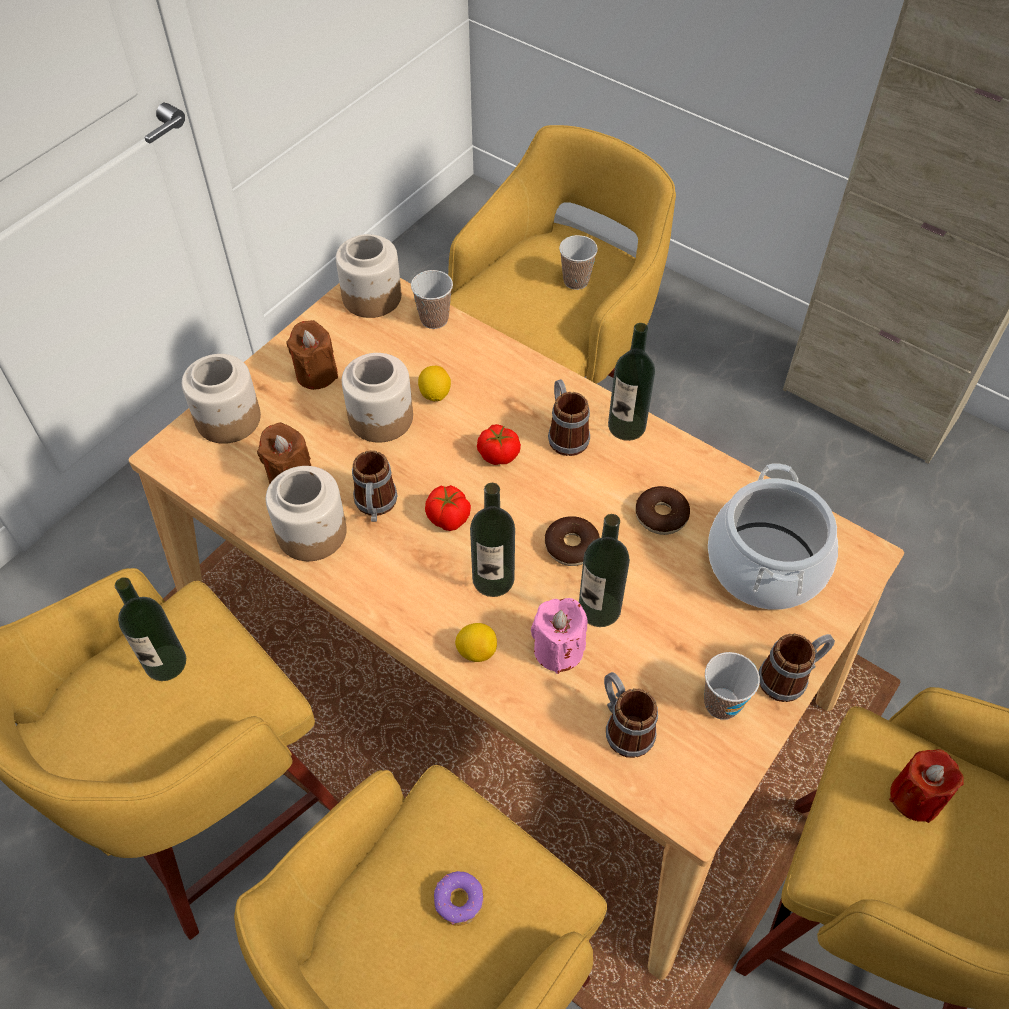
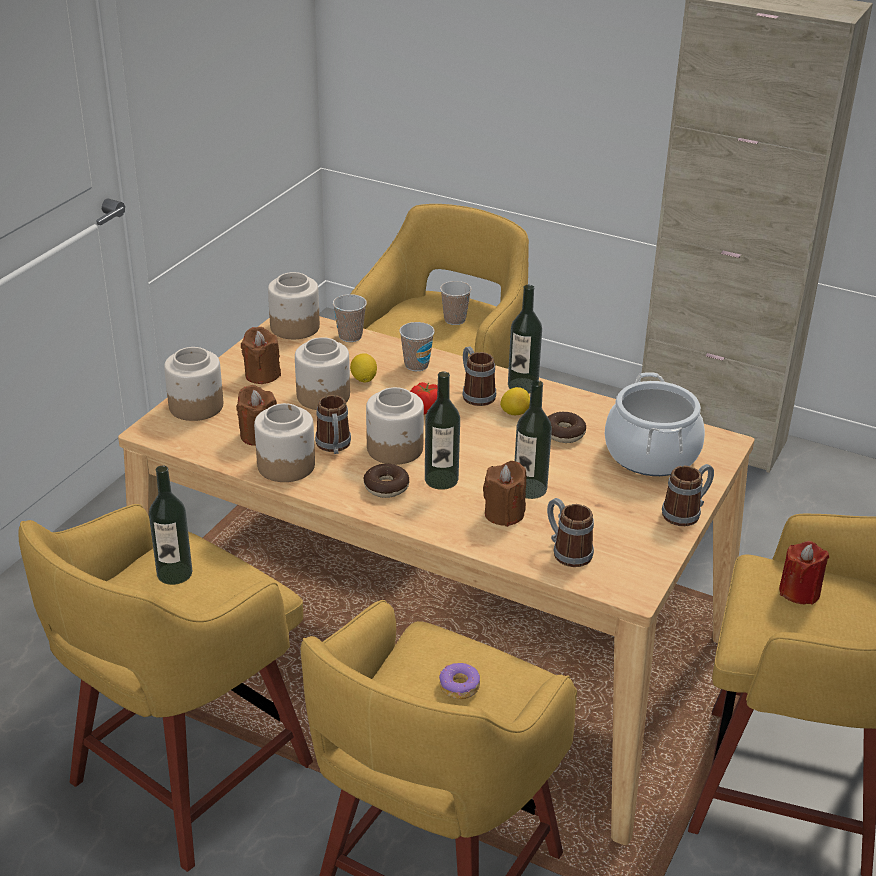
camera: 10 degrees left, 20 degrees down
tomato [425,485,471,531] -> jar [366,387,424,465]
lemon [455,623,497,662] -> lemon moved to [500,387,530,415]
pink candle [531,598,588,674] -> brown candle [483,461,526,527]
donut [545,516,600,566] -> donut moved to [363,463,409,498]
cup [704,652,760,720] -> cup moved to [399,322,435,371]

